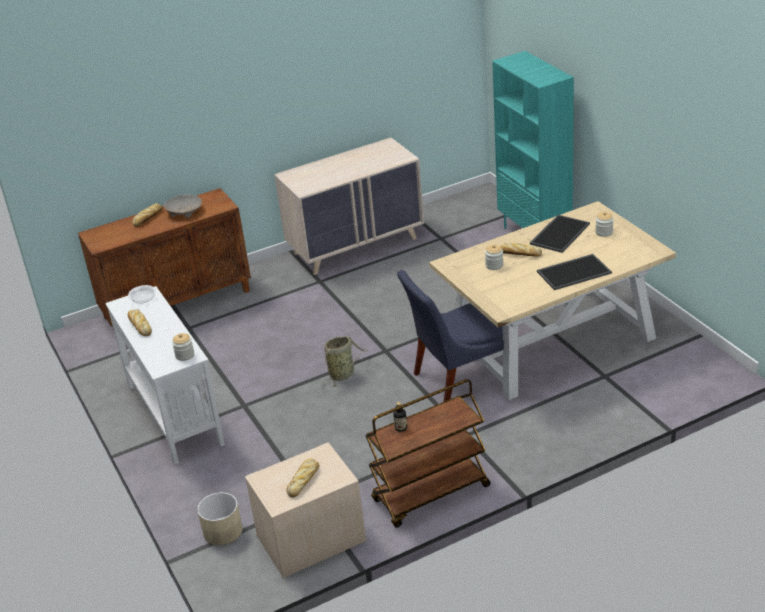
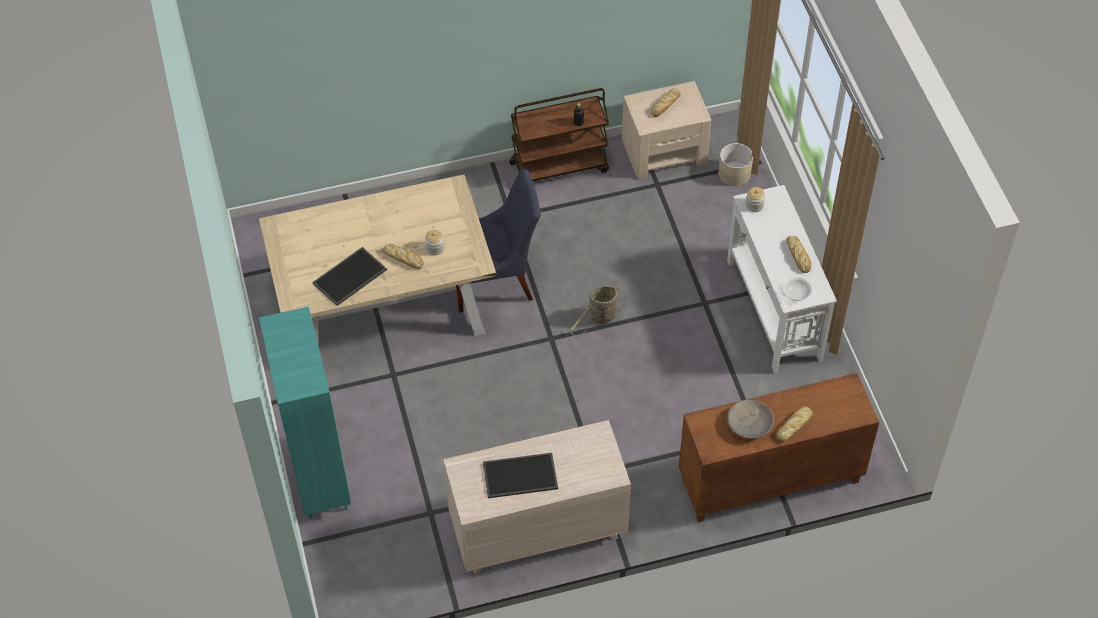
camera: 170 degrees left, 20 degrees up
tray [537,254,612,290] -> tray moved to [483,453,558,498]
jar [595,212,614,237] -> none

